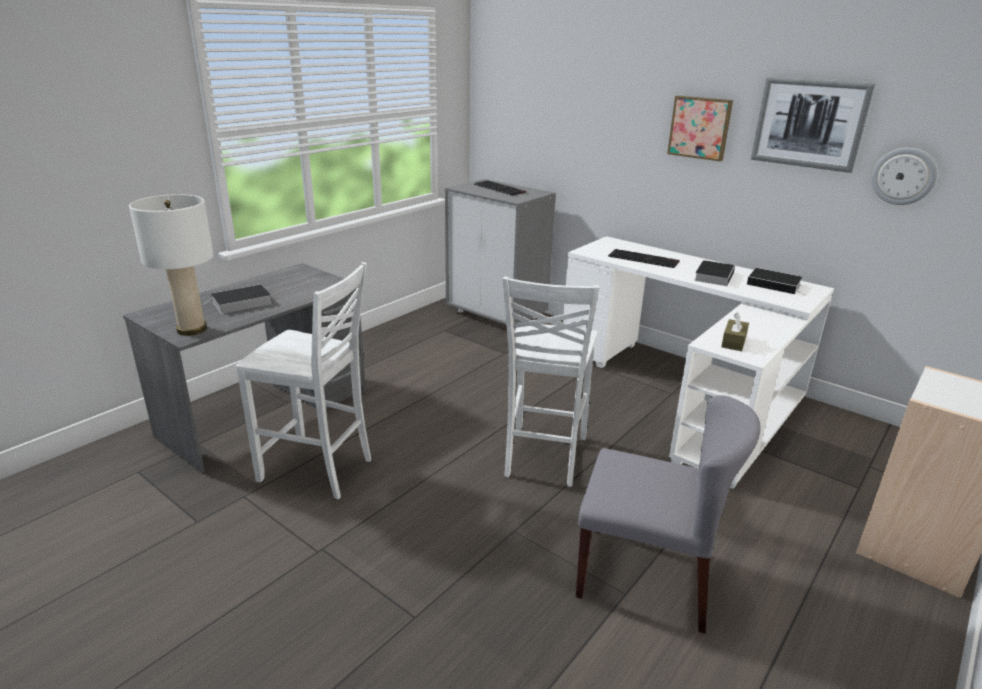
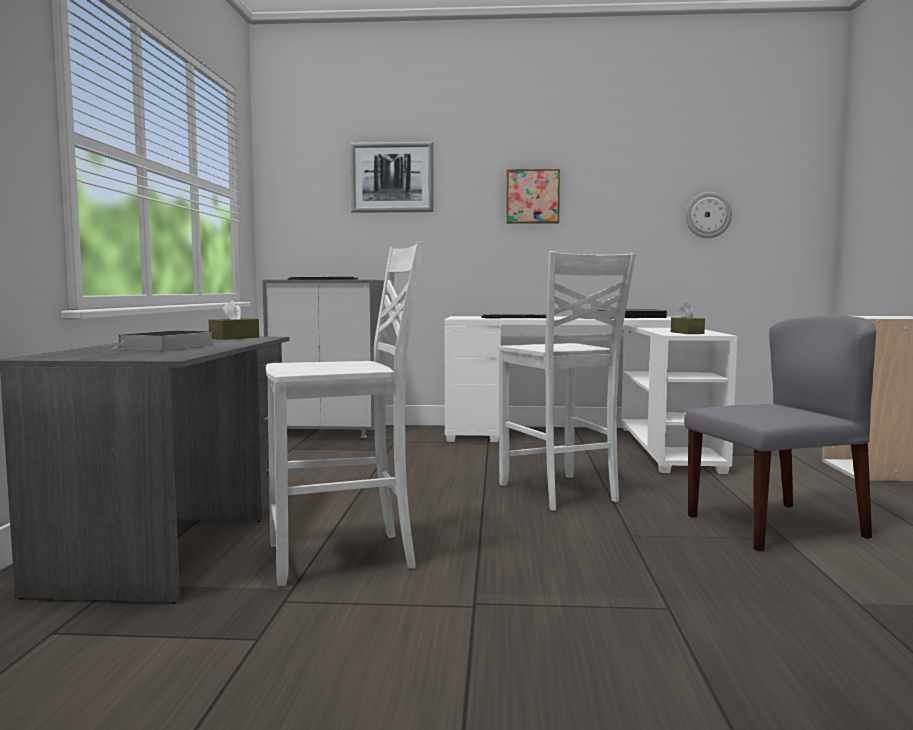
camera: 35 degrees left, 20 degrees down
white table lamp [129,194,214,336] -> none
picture [751,77,875,173] -> picture moved to [350,142,434,213]
none -> brown tissue box [208,301,259,340]

